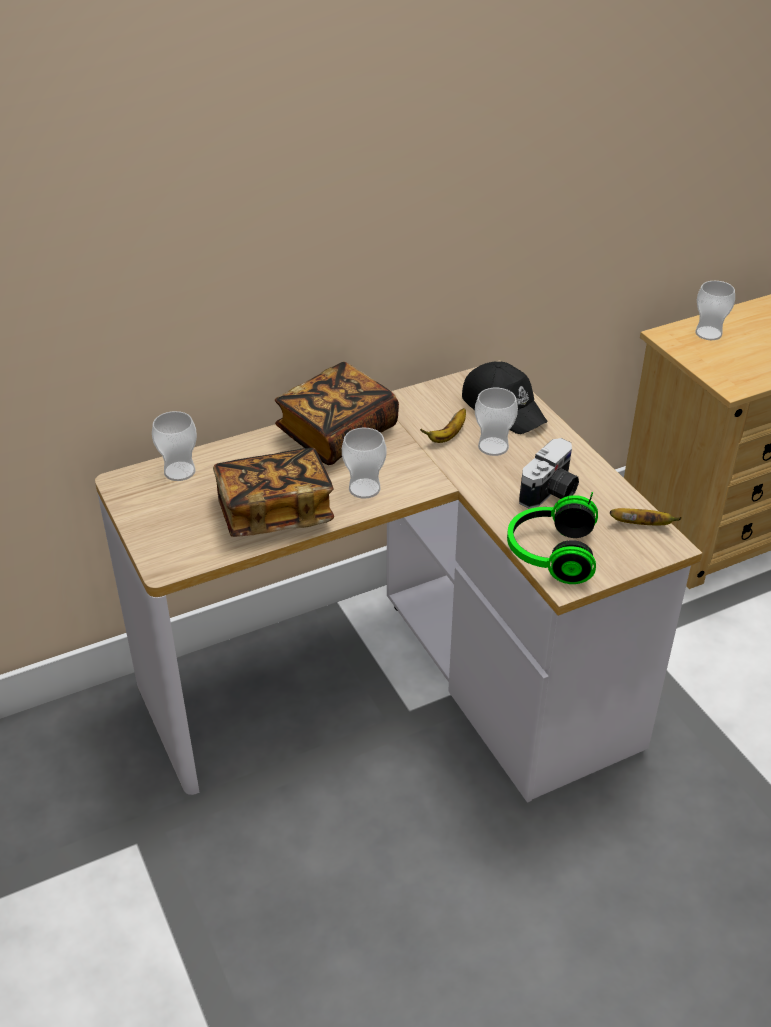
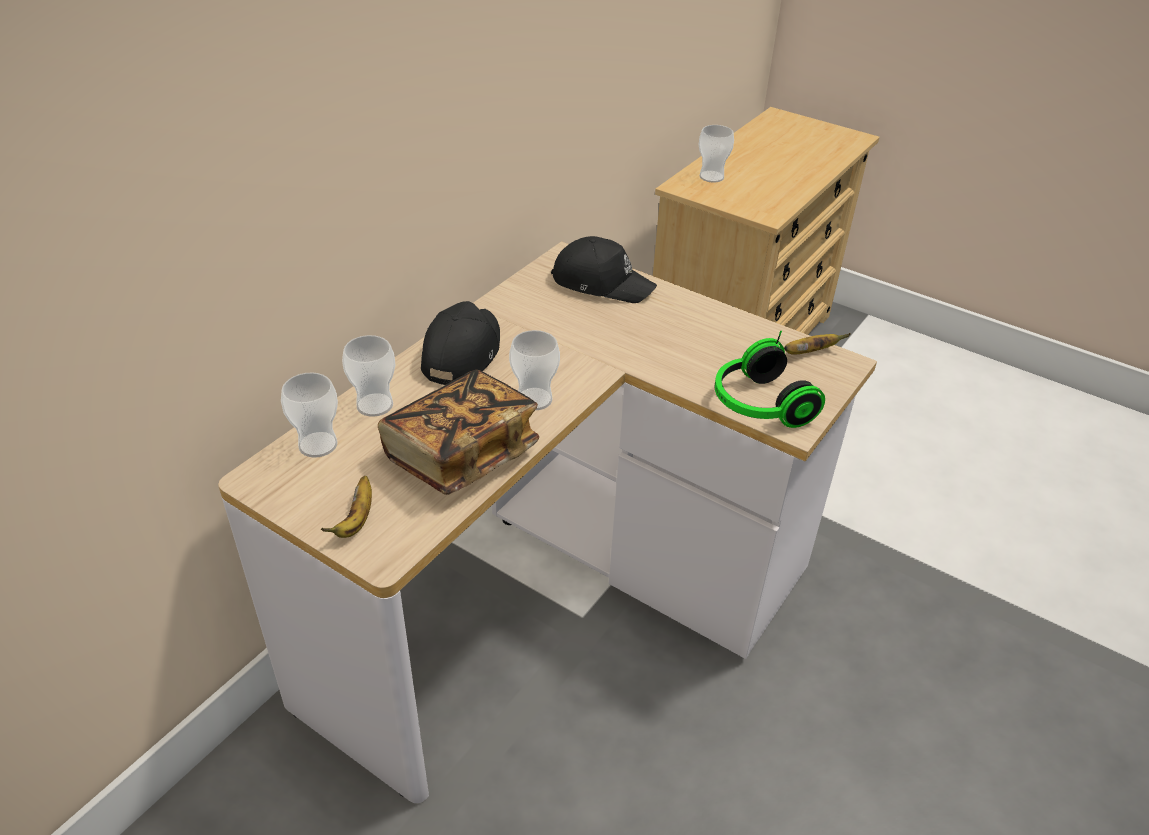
camera: 30 degrees left, 0 degrees up
book [275,362,399,465] -> black cap [421,301,500,385]
banana [420,408,466,443] -> banana moved to [321,476,372,538]
cup [475,388,518,456] -> cup moved to [342,335,395,417]
camera [519,438,579,508] -> none

